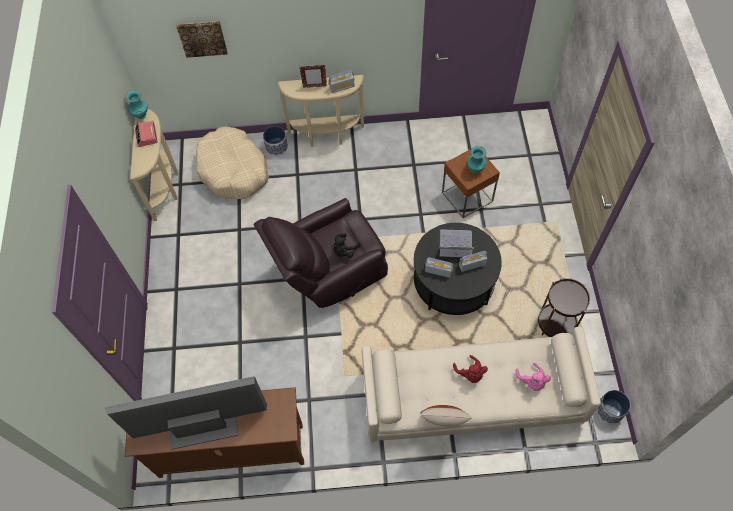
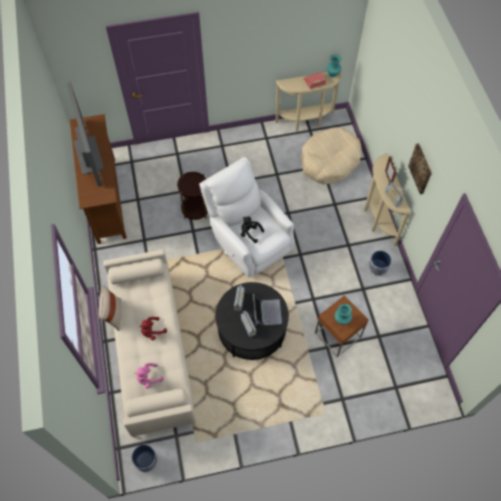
camera: 80 degrees right, 0 degrees up
picture [177,21,227,58] -> picture moved to [408,143,432,195]
brown armchair [254,198,388,308] -> white armchair [199,157,294,278]
planter [263,126,288,156] -> planter moved to [368,251,391,276]
brown side table [538,278,590,337] -> brown side table moved to [177,172,208,220]

